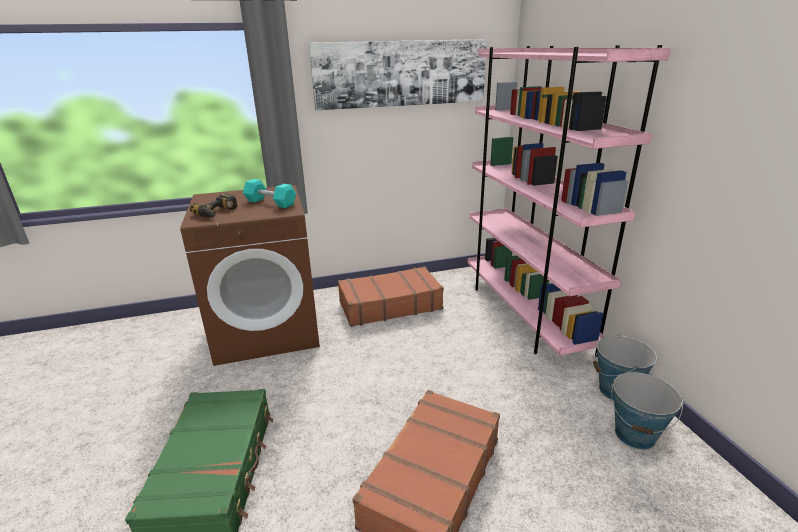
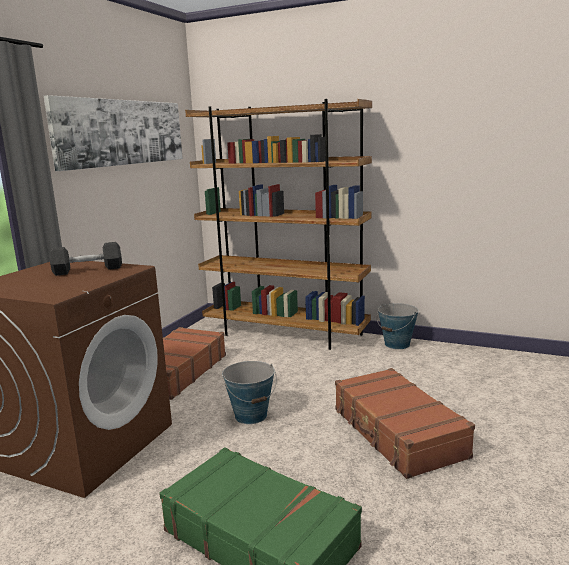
camera: 50 degrees left, 10 degrees down
power drill [190,193,237,217] -> none
turquoise dumbbell [243,179,296,208] -> grey dumbbell [49,242,122,276]
pink bookcase [468,45,671,357] -> brown bookcase [185,99,372,350]
bucket [611,372,683,450] -> bucket moved to [222,361,277,424]

